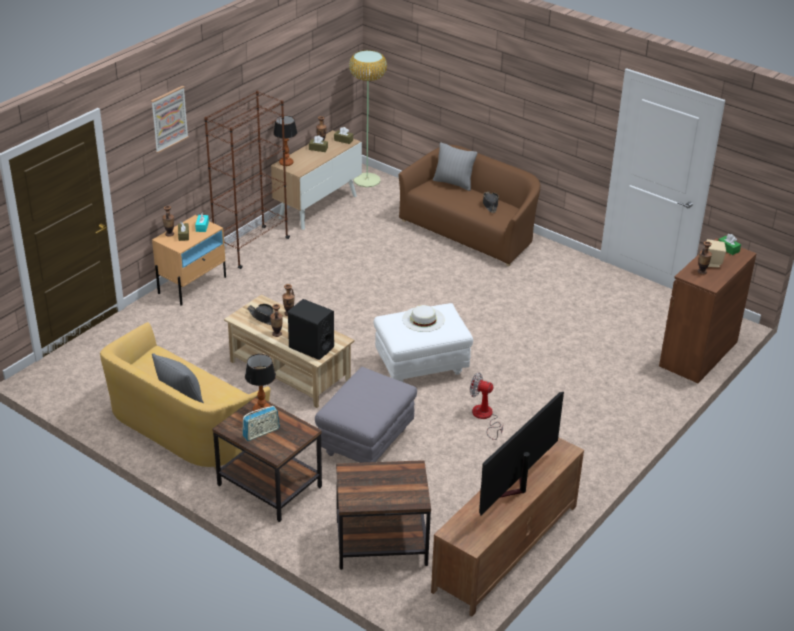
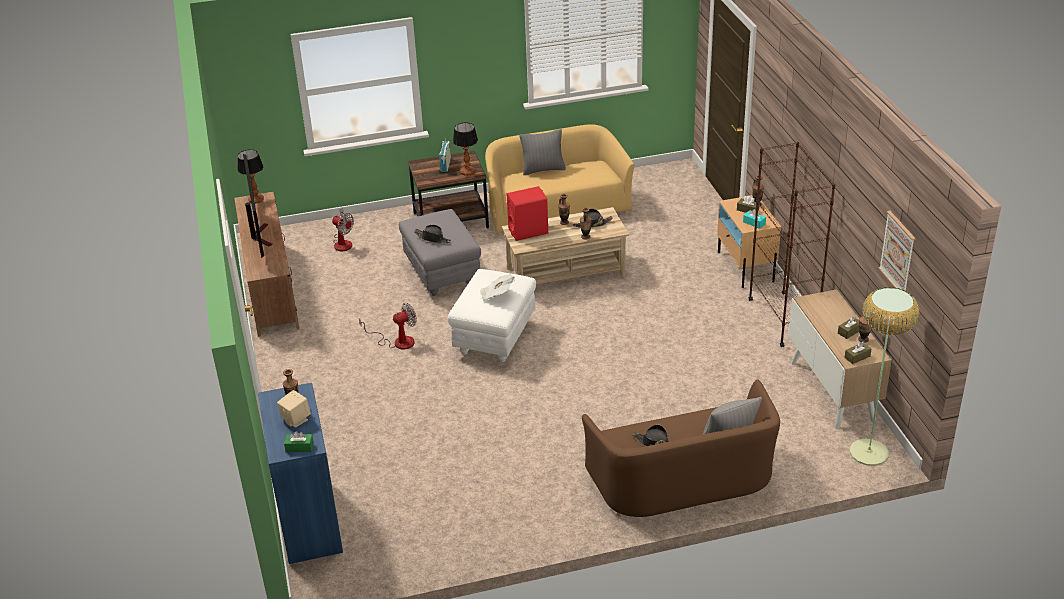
camera: 130 degrees right, 0 degrees up
picture [151,86,189,153] -> picture moved to [878,211,915,292]
table lamp [274,116,297,166] -> table lamp moved to [237,149,264,203]
black speaker [287,299,334,360] -> red speaker [507,186,548,241]
brown side table [336,460,431,570] -> fan [332,208,354,251]
white hat [402,305,445,332] -> newspaper [480,274,515,301]
brown cabinet [659,238,757,383] -> blue cabinet [258,383,343,564]
none -> black hat [414,225,451,244]

